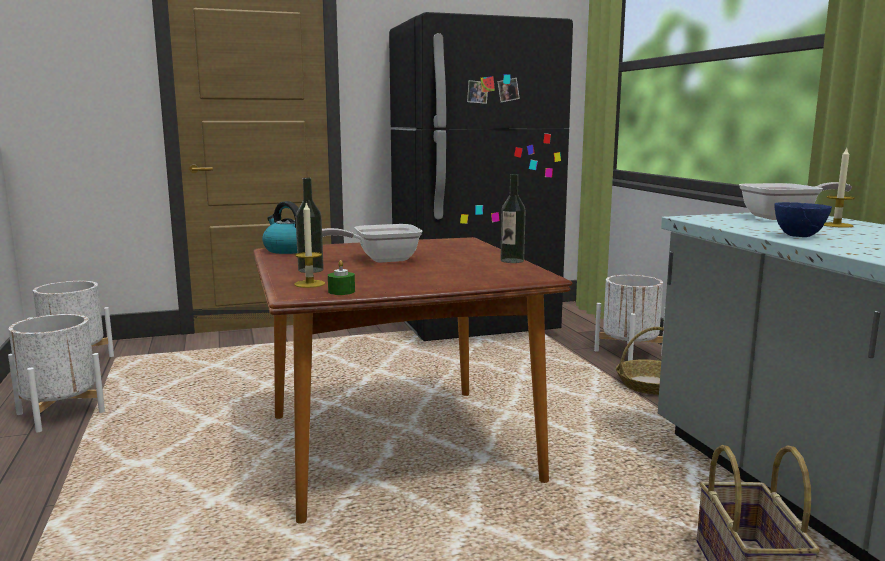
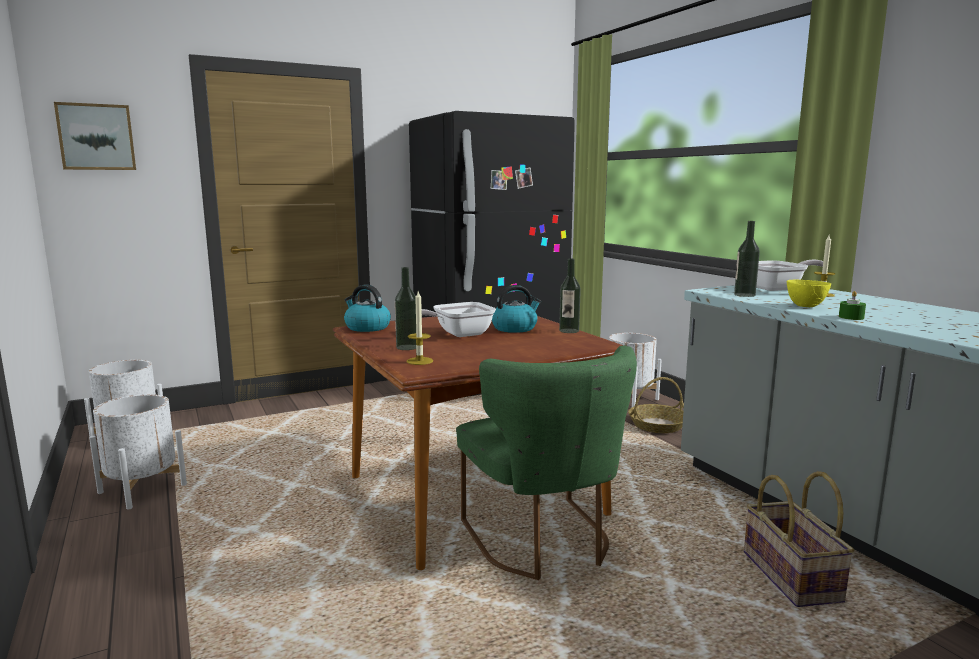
camera: 10 degrees left, 0 degrees up
green candle [328,260,355,295] -> green candle moved to [839,291,866,320]
blue bowl [774,202,832,237] -> yellow bowl [787,280,831,307]
none -> picture [54,102,136,170]
none -> green chair [456,346,637,580]
none -> kettle [492,285,541,333]
none -> bottle [734,221,760,297]

